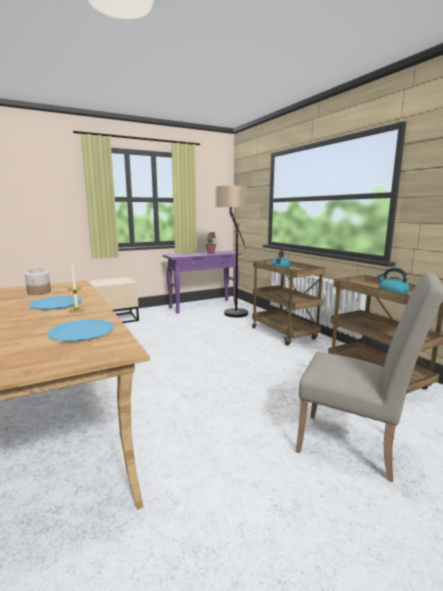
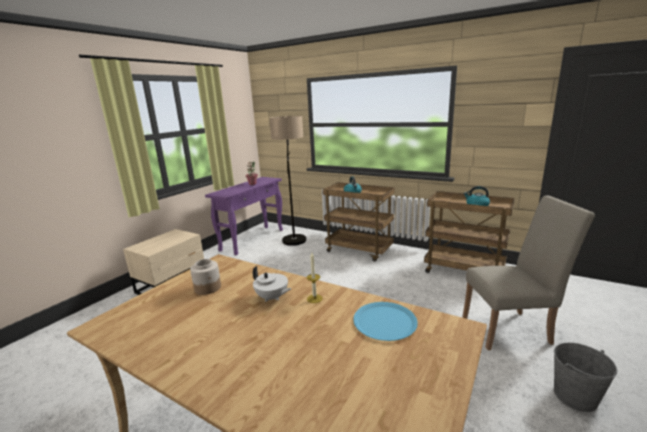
camera: 30 degrees left, 5 degrees up
blue plate [29,296,82,310] -> white teapot [253,266,291,302]
none -> grey bucket [554,343,617,412]

